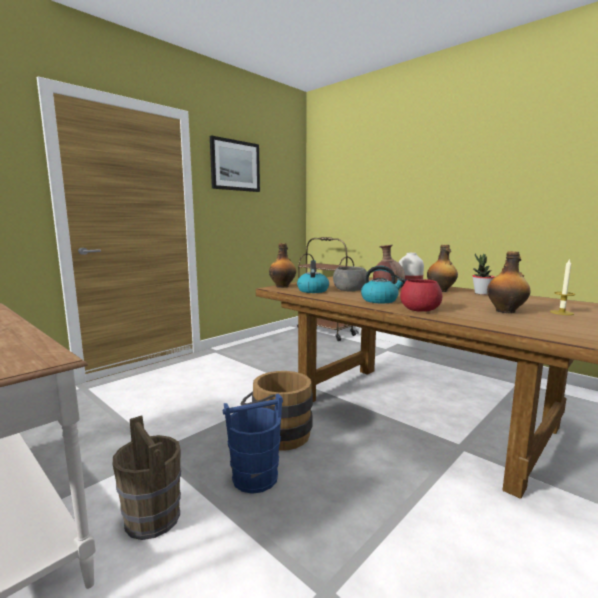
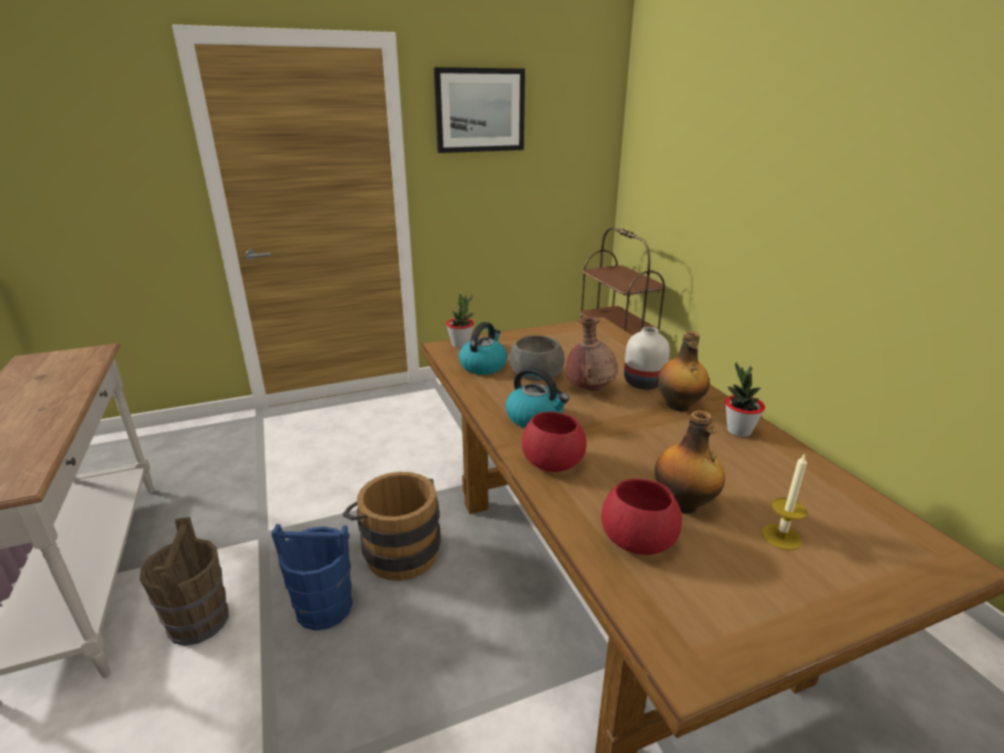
camera: 25 degrees right, 15 degrees up
bottle [269,243,296,288] -> potted plant [446,294,474,348]
none -> red bowl [601,479,682,555]

